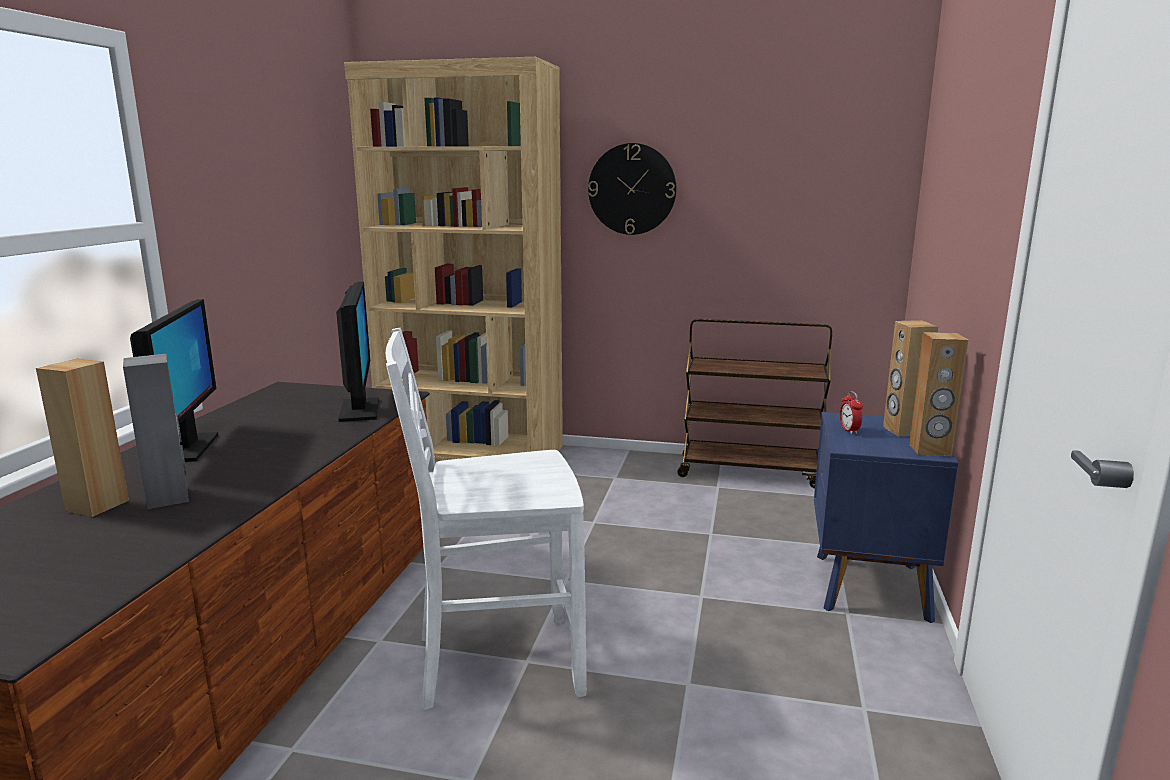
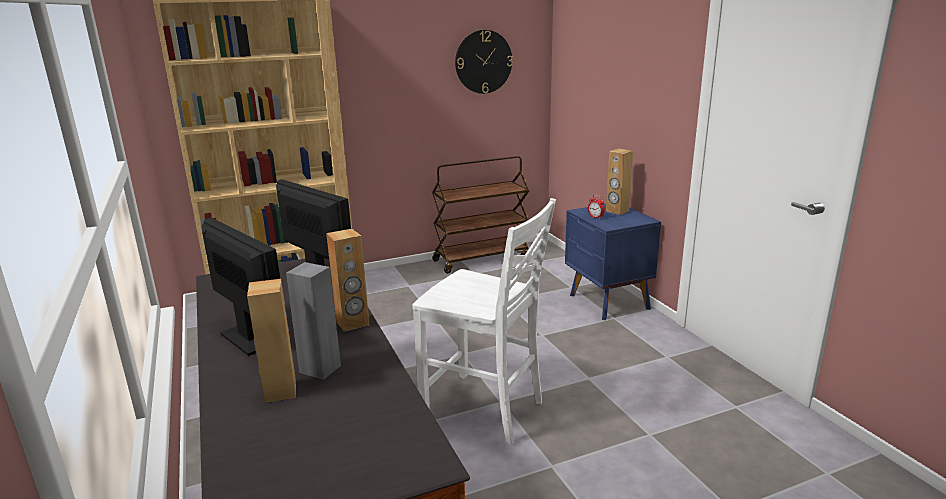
camera: 35 degrees left, 5 degrees up
white chair [386,328,587,710] -> white chair turned 105 degrees counterclockwise [412,198,556,445]
wall clock [588,143,676,235] -> wall clock moved to [455,30,513,94]
brown speaker [909,332,968,456] -> brown speaker moved to [326,229,369,332]

